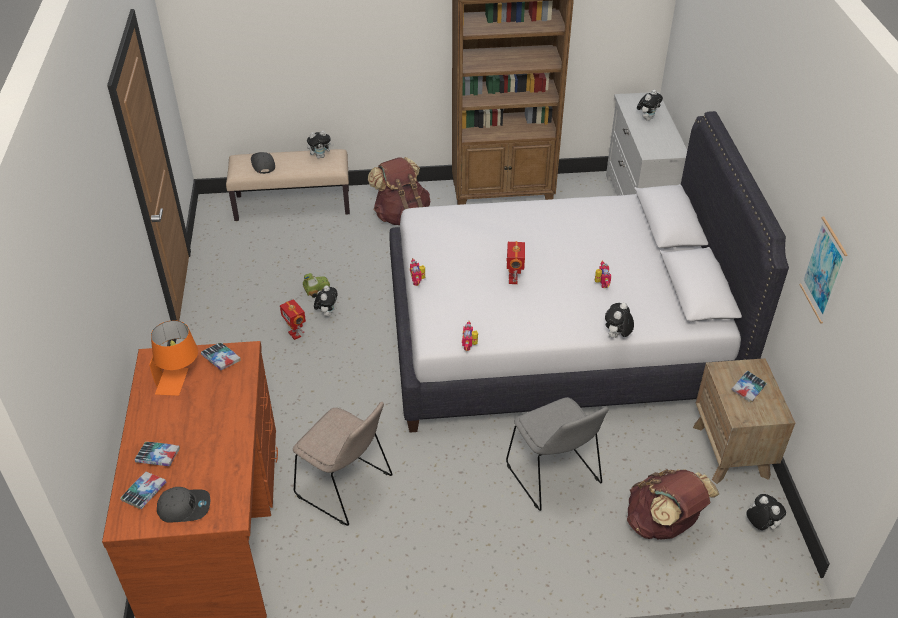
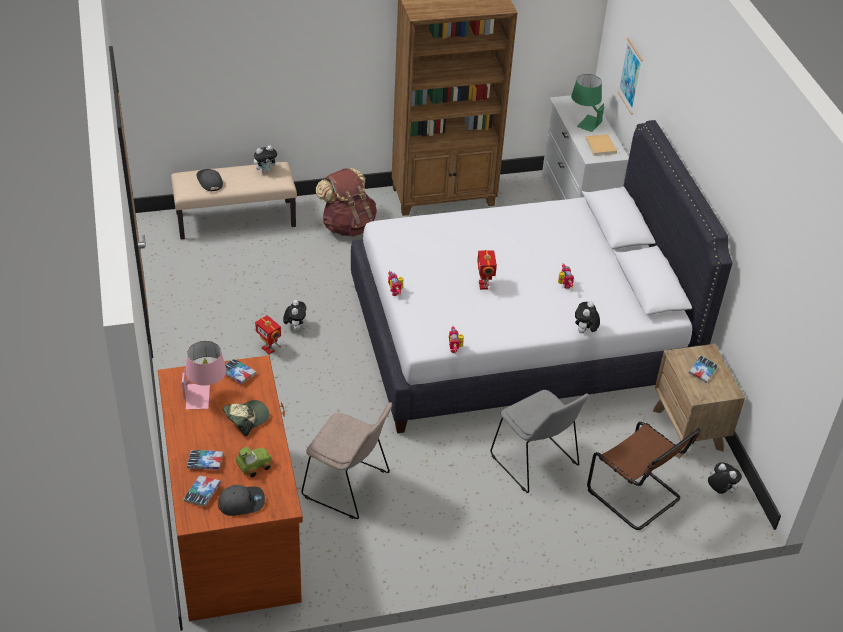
camera: 10 degrees left, 0 degrees up
orange table lamp [149,321,198,396] -> pink table lamp [182,341,226,409]
toy car [303,273,330,298] -> toy car moved to [236,447,271,477]
brown backpack [627,469,719,539] -> brown chair [587,422,700,530]
plush toy [637,90,663,121] -> green table lamp [571,74,604,132]
picture [800,217,848,324] -> picture moved to [617,38,643,114]
none -> cap [222,400,269,436]
none -> beige book [585,134,617,156]

